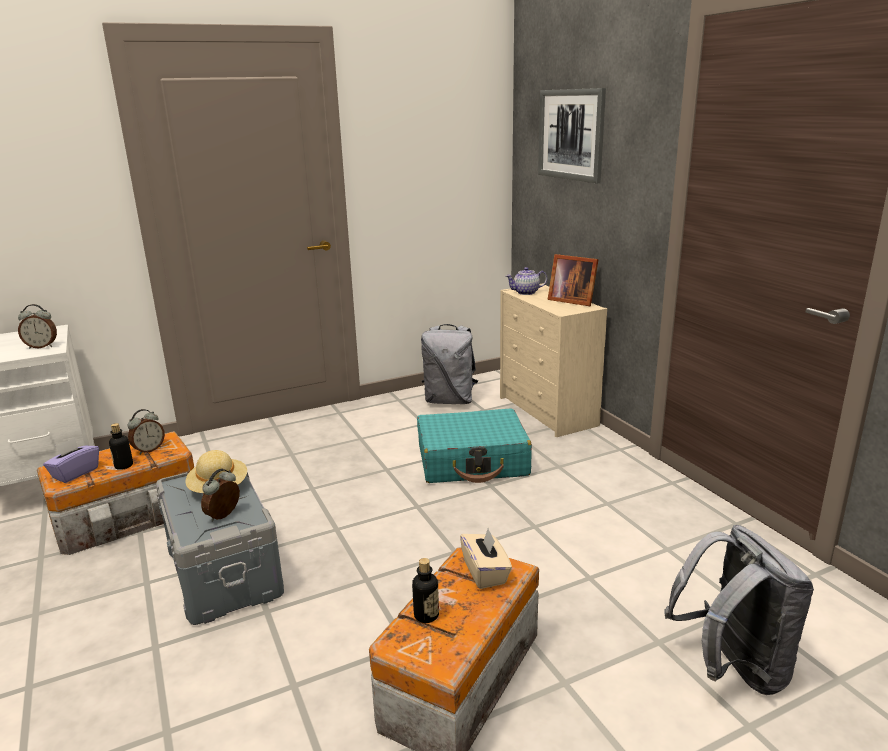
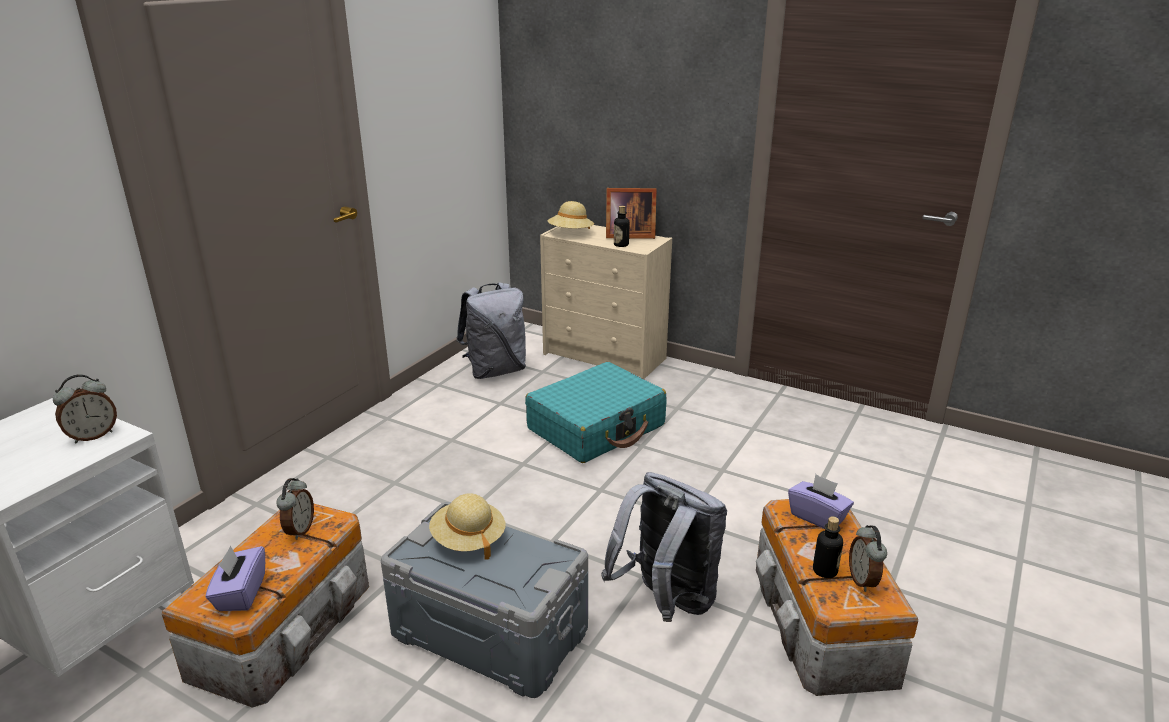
camera: 35 degrees left, 5 degrees up
bottle [109,423,133,470] -> bottle moved to [614,206,629,247]
alarm clock [201,469,240,522] -> alarm clock moved to [849,525,887,592]
beige tissue box [460,528,512,589] -> purple tissue box [788,474,854,529]
teapot [506,267,547,295] -> beige hat [547,201,594,229]
picture [538,88,606,184] -> none
grey backpack [664,525,814,695] -> grey backpack moved to [601,472,727,622]

